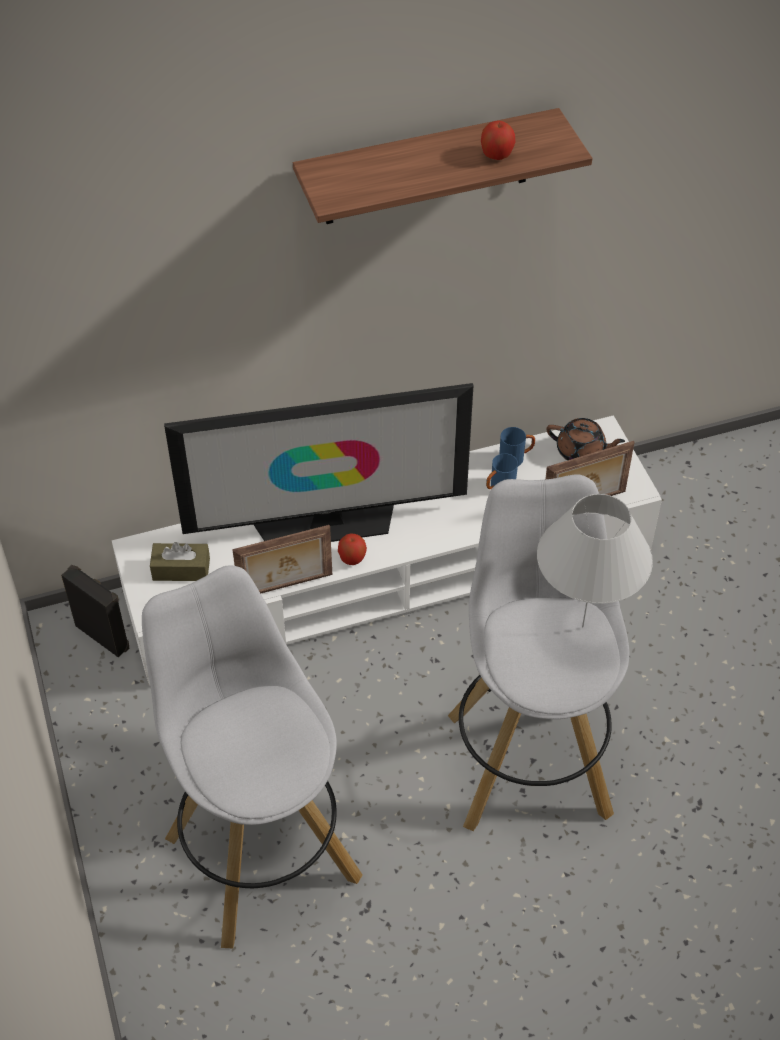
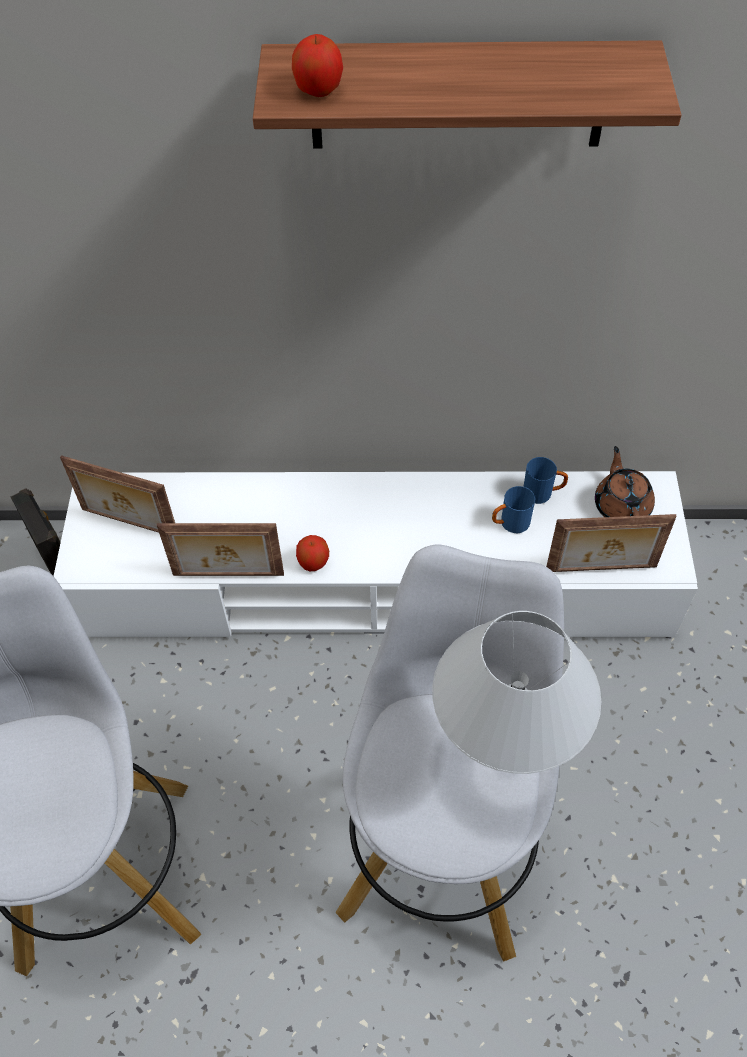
camera: 20 degrees right, 5 degrees up
brown tissue box [150,542,210,581] -> picture frame [60,455,175,533]
television [164,383,474,542] -> none
apple [481,121,516,160] -> apple moved to [292,34,343,97]
brown teapot [546,418,625,460] -> brown teapot turned 135 degrees counterclockwise [595,446,655,517]

